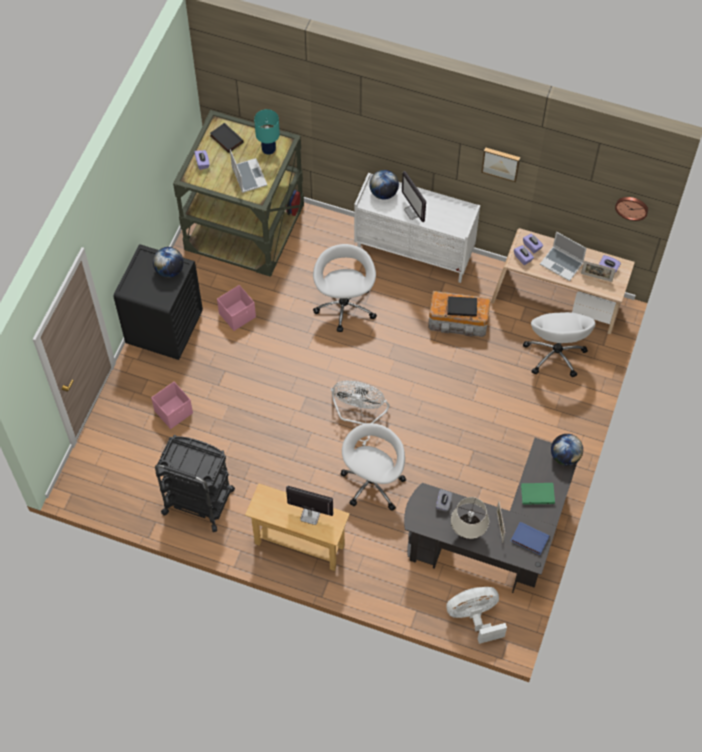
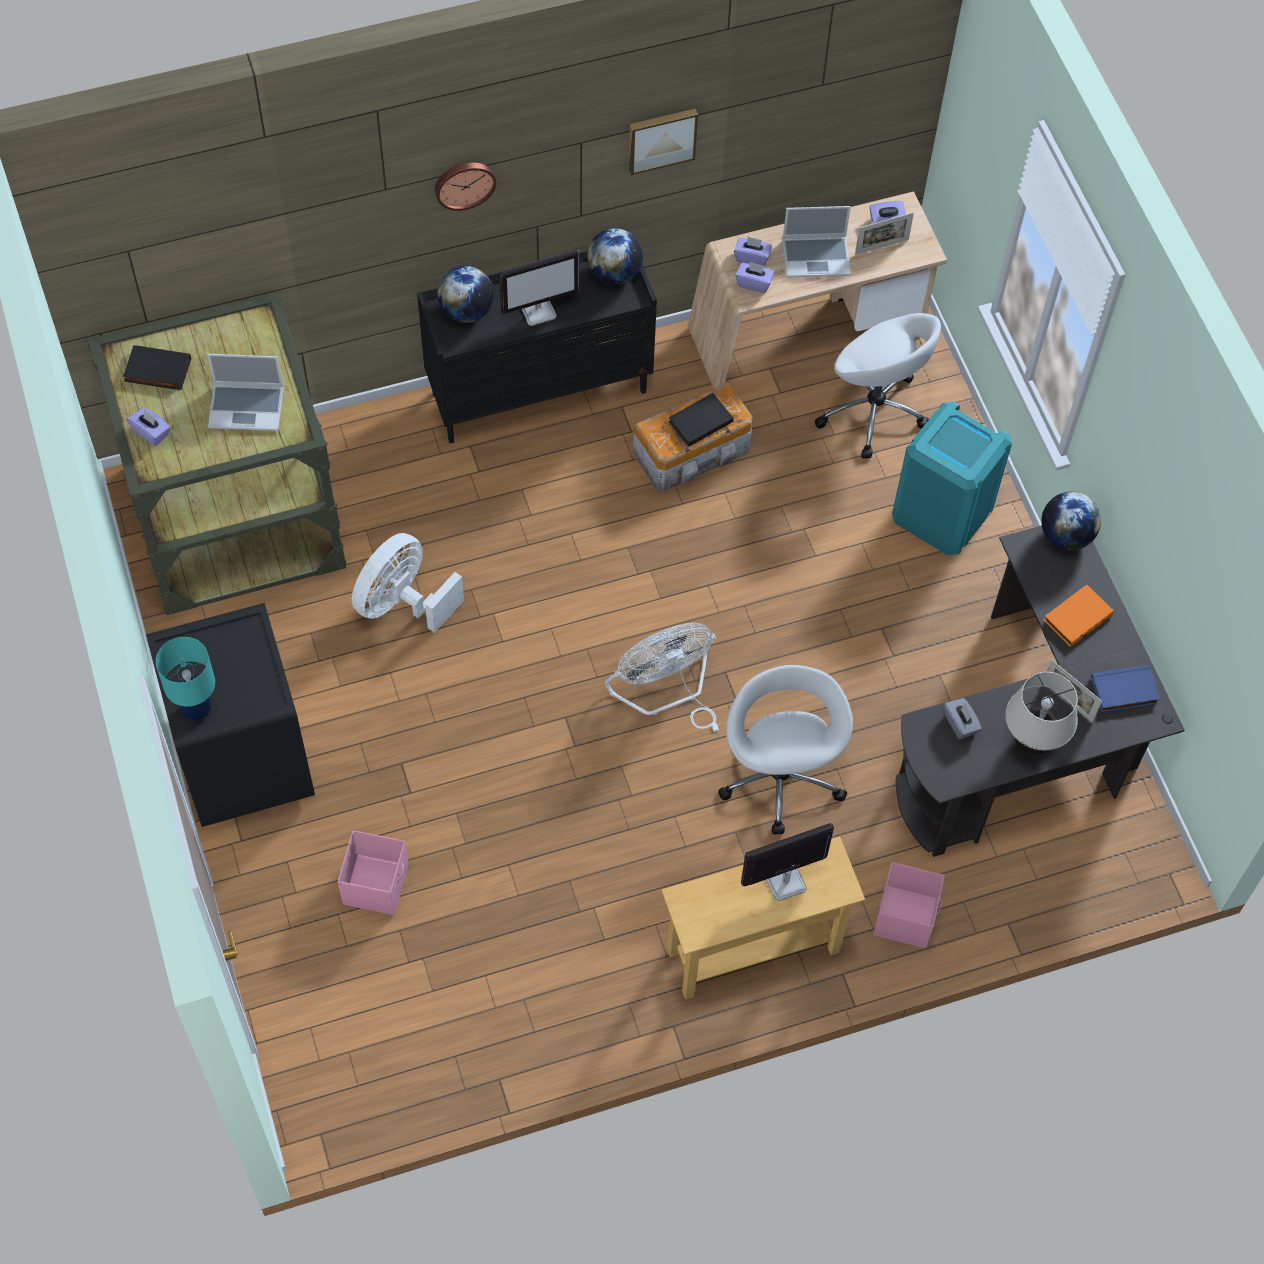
camera: 40 degrees left, 0 degrees up
globe [153,247,184,278] -> globe moved to [587,228,643,285]
black cart [155,435,235,532] -> none
pink storage box [217,285,256,331] -> pink storage box moved to [873,862,945,948]
laptop [230,149,267,193] -> laptop turned 150 degrees clockwise [207,354,284,431]
turquoise table lamp [254,109,280,155] -> turquoise table lamp moved to [156,637,215,721]
white office chair [313,244,377,332] -> none
white cabinet [354,173,480,283] -> black cabinet [417,251,657,443]
monitor [402,171,426,222] -> monitor turned 45 degrees counterclockwise [499,249,579,326]
white fan [446,587,507,644] -> white fan moved to [352,533,464,633]
green book [521,483,555,505] -> orange book [1044,584,1114,647]
wall clock [615,197,648,221] -> wall clock moved to [435,163,496,211]
none -> turquoise trash can [892,402,1012,555]

